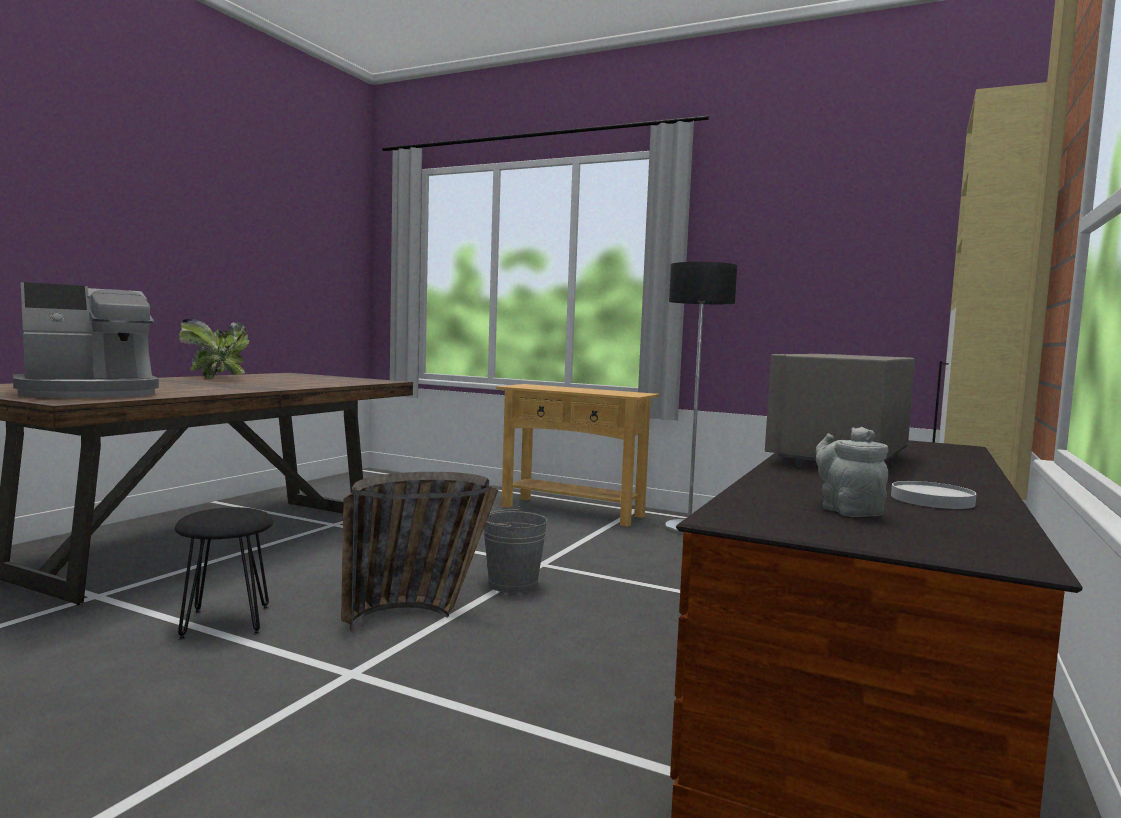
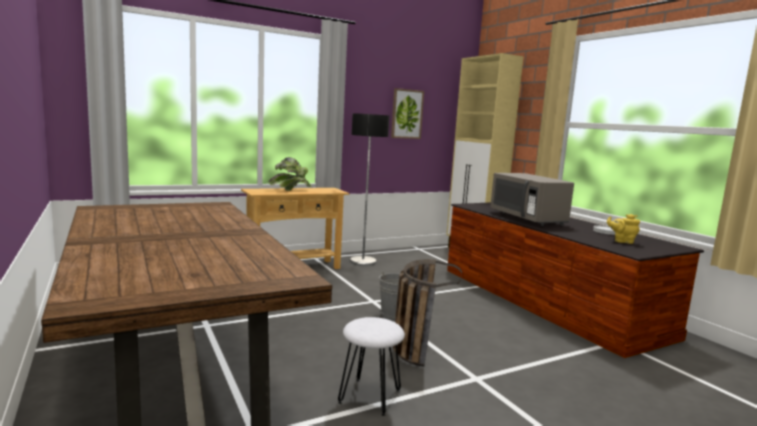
camera: 55 degrees left, 5 degrees up
coffee machine [13,282,159,398] -> none
black stool [175,507,273,639] -> white stool [338,317,405,416]
potted plant [179,318,249,379] -> potted plant moved to [269,157,312,191]
grey teapot [816,427,888,517] -> yellow teapot [607,214,640,244]
none -> picture [391,88,424,139]

